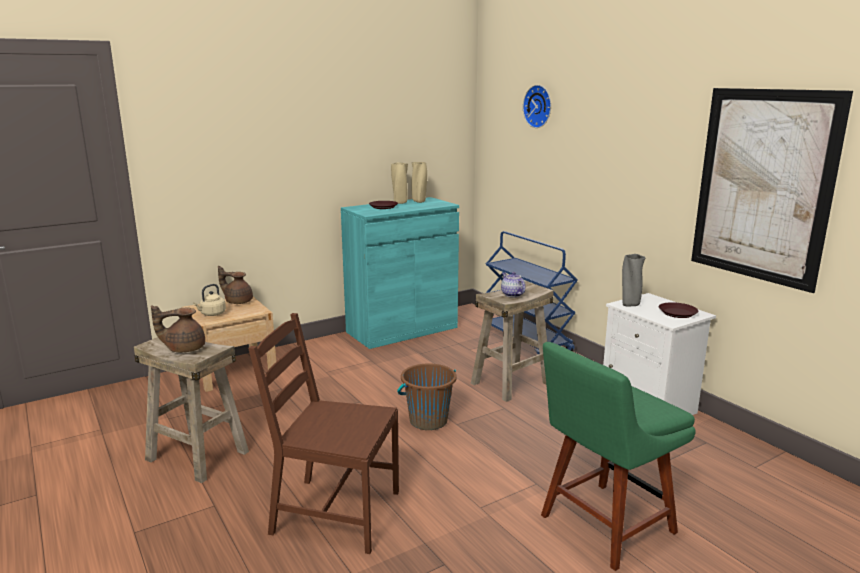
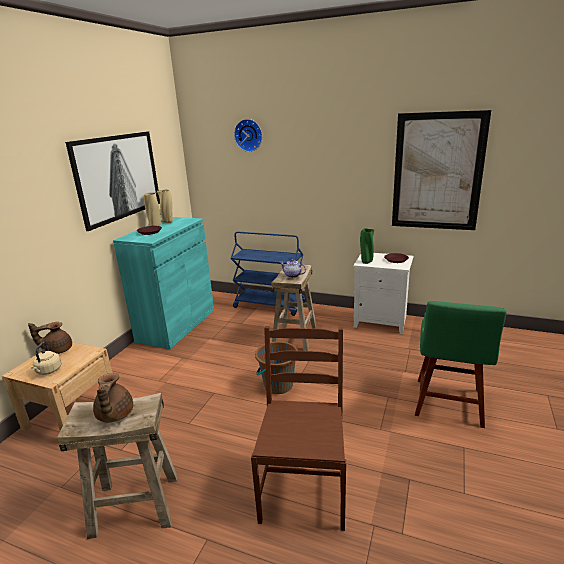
camera: 35 degrees left, 5 degrees up
brown teapot [151,305,205,352] -> brown teapot turned 45 degrees counterclockwise [93,373,133,422]
brown chair [248,313,399,554] -> brown chair turned 120 degrees clockwise [251,326,346,531]
grey vase [622,254,646,307] -> green vase [360,228,374,264]
none -> picture [65,131,160,231]

